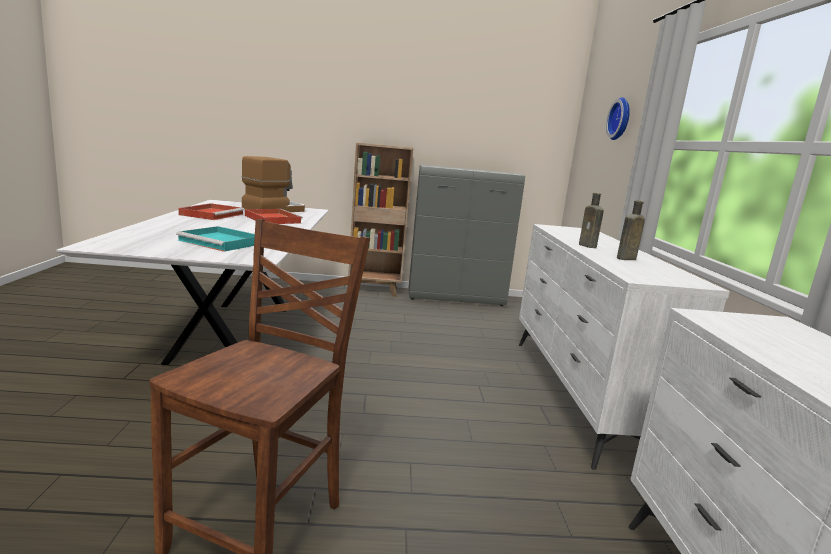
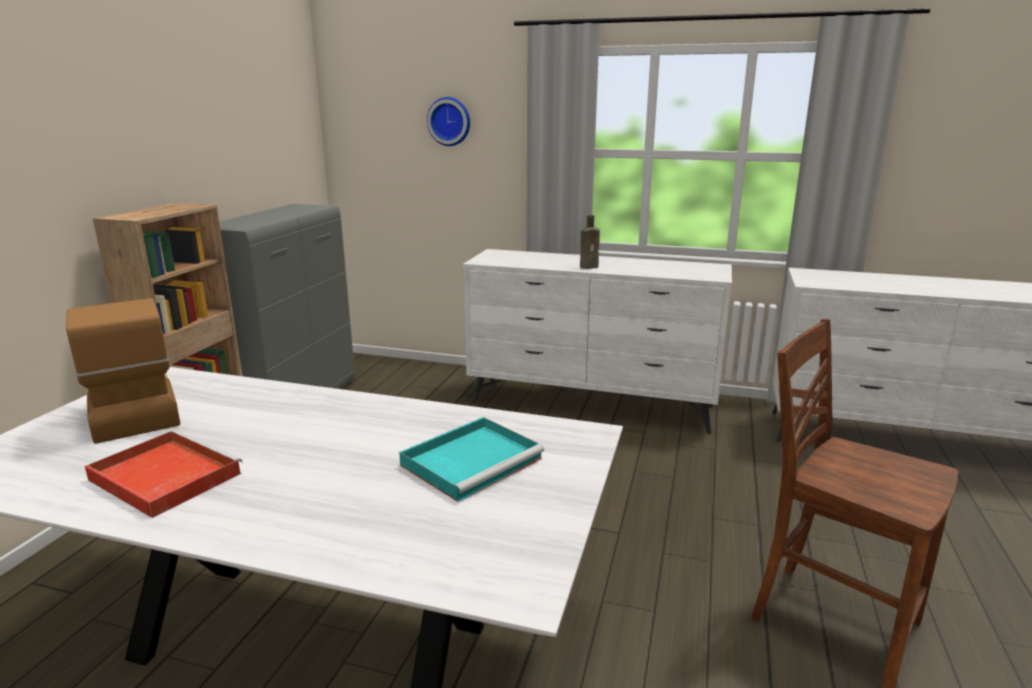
camera: 70 degrees left, 5 degrees up
red tray [245,209,303,224] -> none
brown bottle [617,200,645,260] -> none

